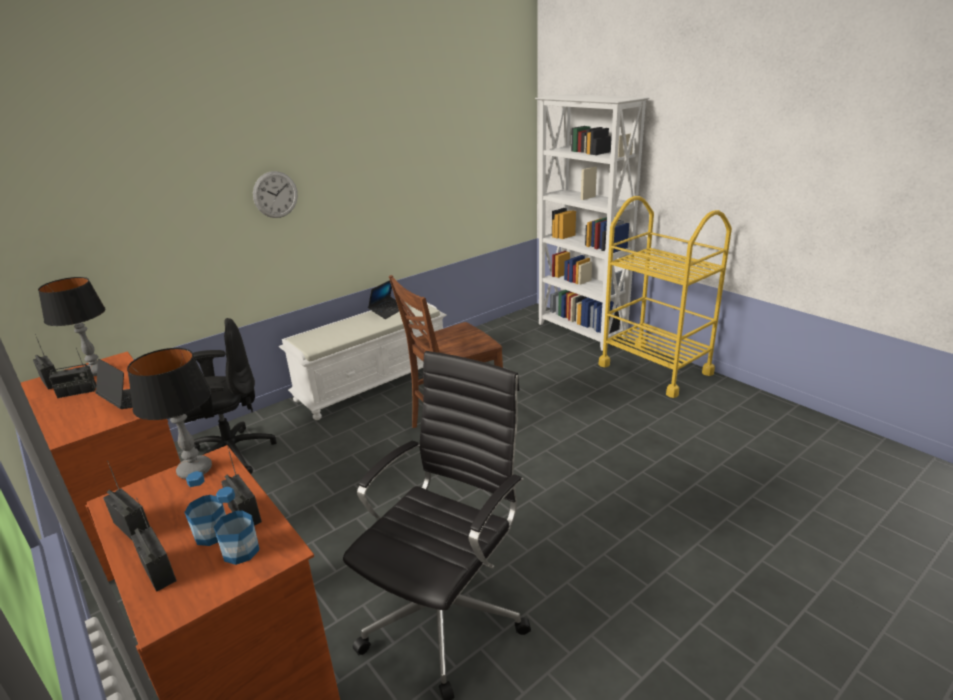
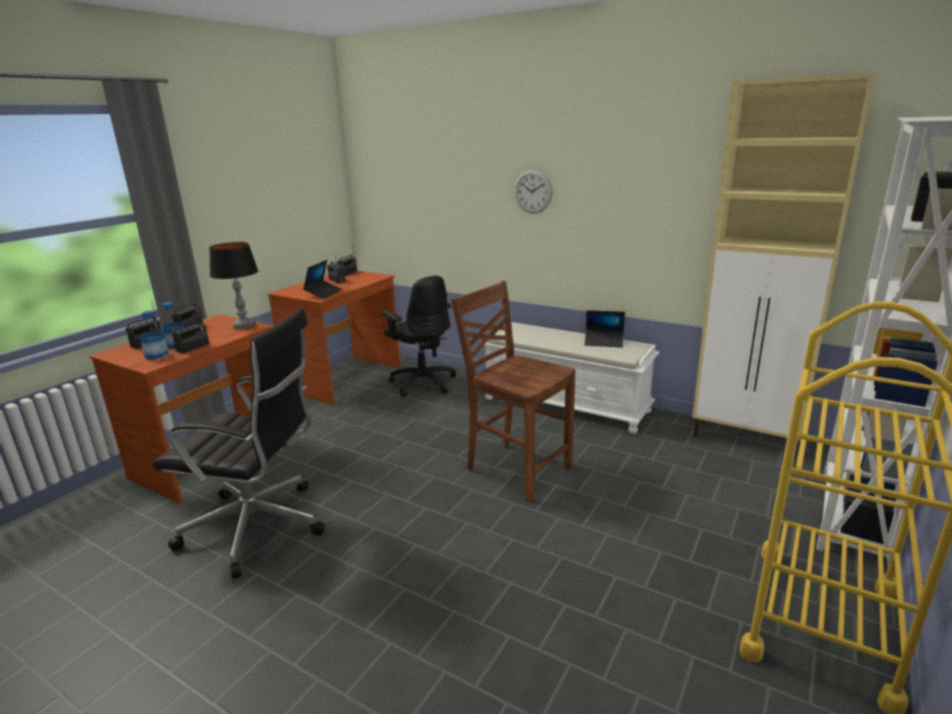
camera: 70 degrees right, 5 degrees down
table lamp [38,277,107,377] -> none
none -> beige cabinet [692,73,875,456]

